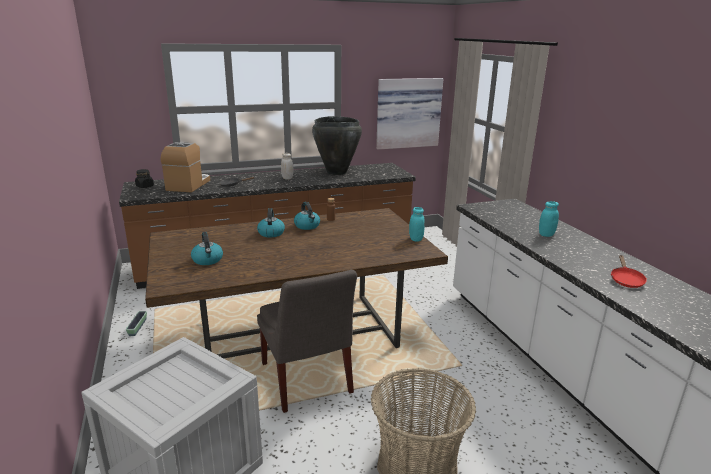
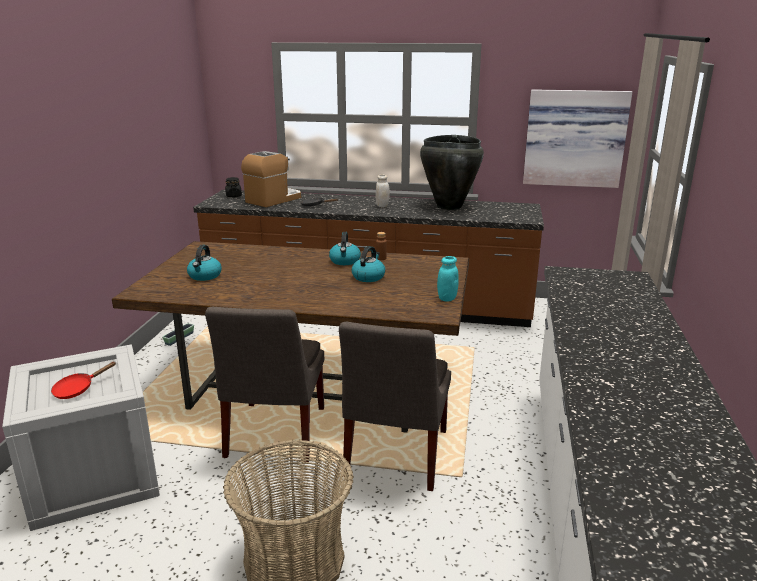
camera: 30 degrees right, 0 degrees up
kettle [257,208,285,238] -> kettle moved to [351,246,385,282]
turquoise jar [539,201,559,237] -> none
red frying pan [611,255,647,288] -> red frying pan moved to [51,362,116,399]
none -> grey chair [339,322,451,491]

